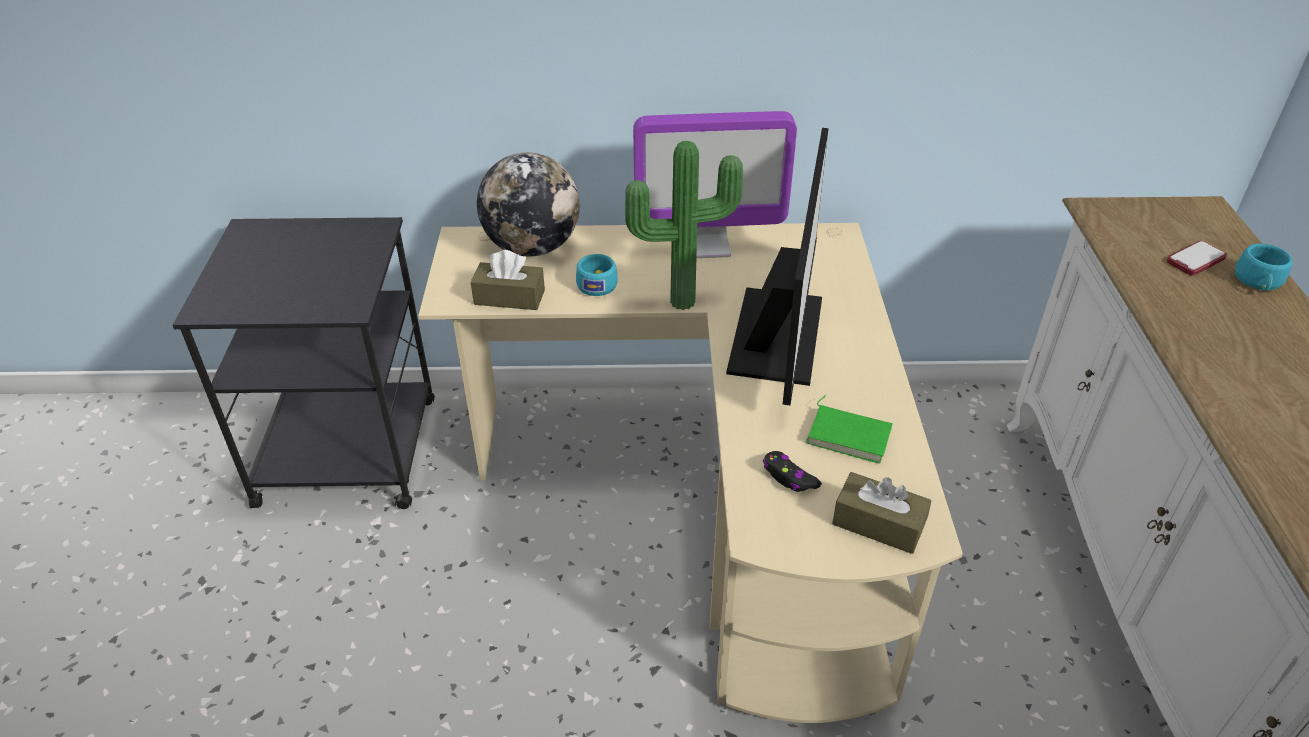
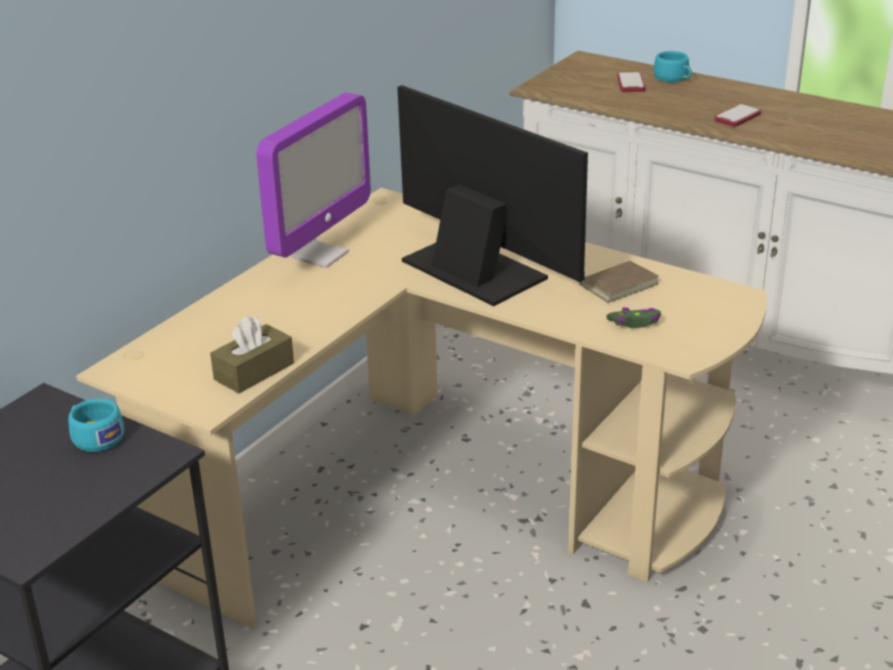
camera: 55 degrees left, 10 degrees down
globe [477,153,580,257] -> none
turquoise cup [576,254,618,296] -> turquoise cup moved to [68,398,125,452]
potted plant [625,141,743,310] -> none
black game controller [763,451,822,492] -> green game controller [606,307,661,328]
green book [806,395,893,463] -> brown book [580,261,659,303]
brown tissue box [832,472,932,554] -> none
none -> phone [715,104,761,127]

